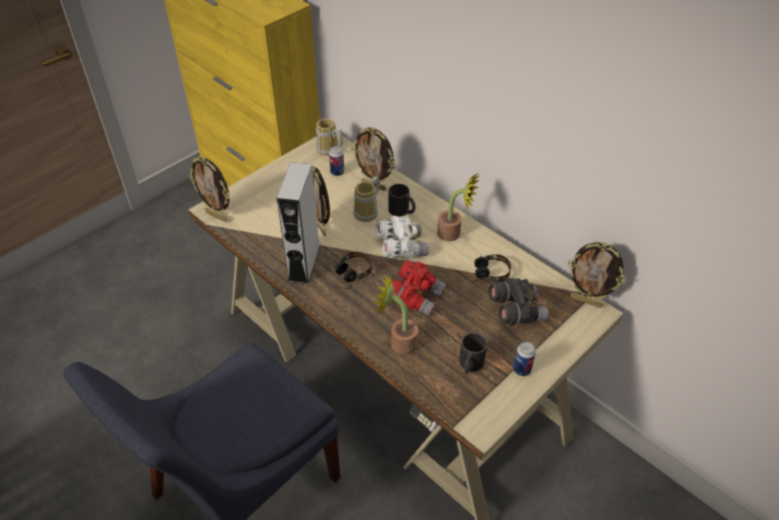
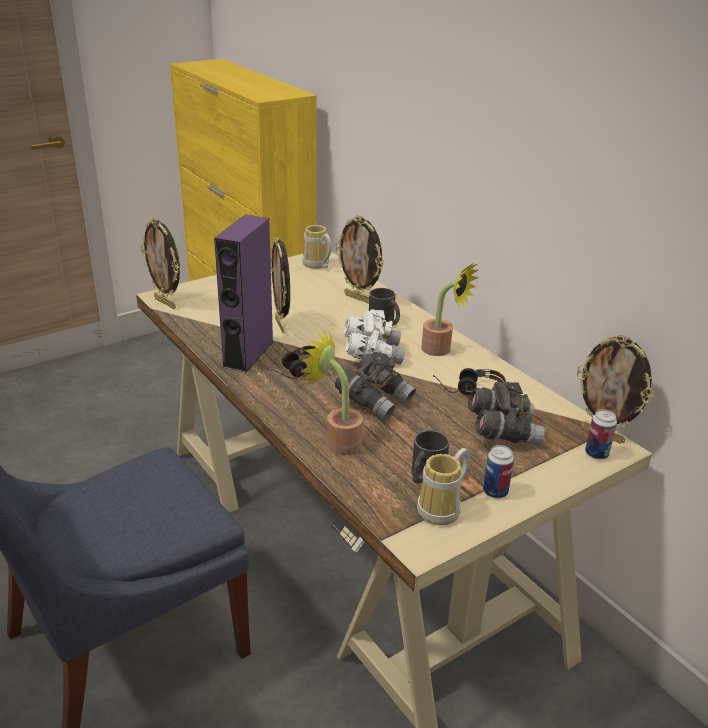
camera: 10 degrees right, 15 degrees down
grey speaker [277,162,320,284] -> purple speaker [214,215,274,373]
can [329,146,344,176] -> can moved to [585,409,617,460]
mug [353,177,380,222] -> mug moved to [417,448,470,525]
red binoculars [392,260,446,316] -> grey binoculars [335,352,416,420]

